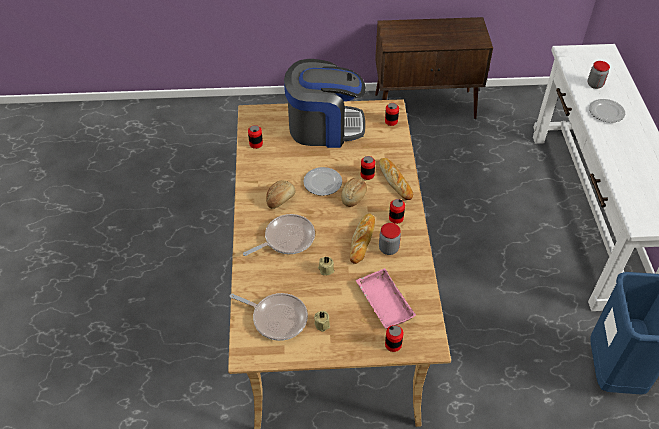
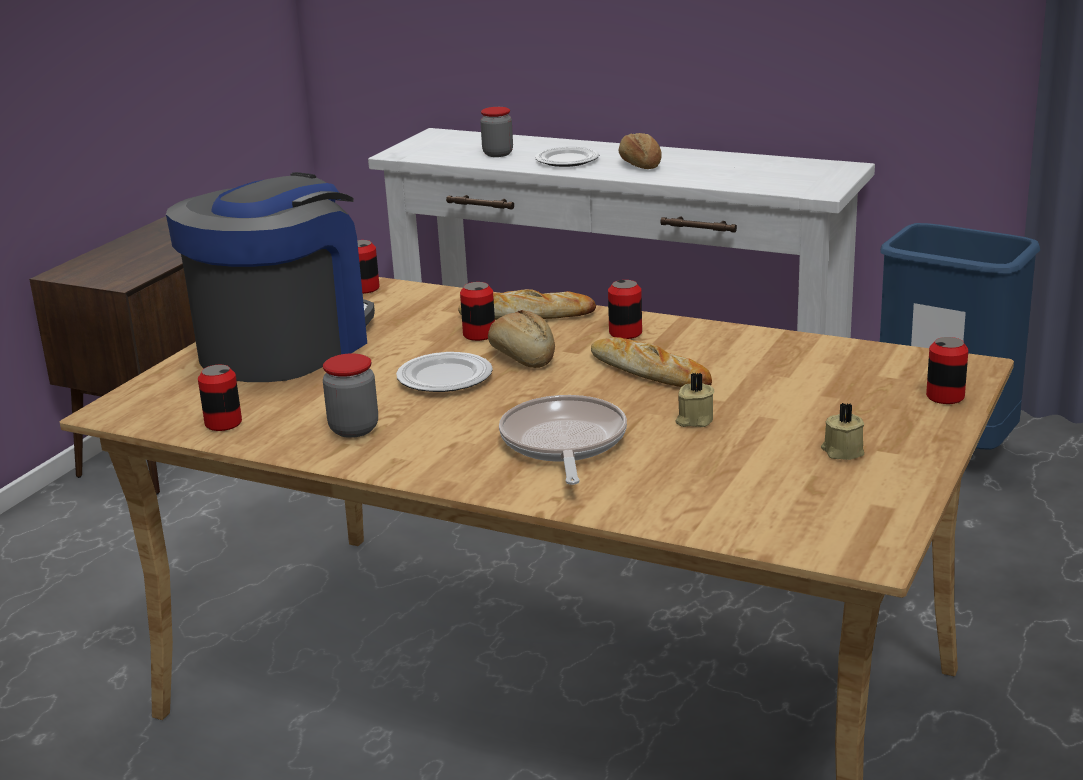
camera: 60 degrees left, 25 degrees down
frying pan [230,293,308,341] -> none
bread [266,180,296,209] -> bread moved to [619,133,662,169]
pink tray [356,268,416,329] -> none
jar [379,223,401,255] -> jar moved to [323,353,378,438]

